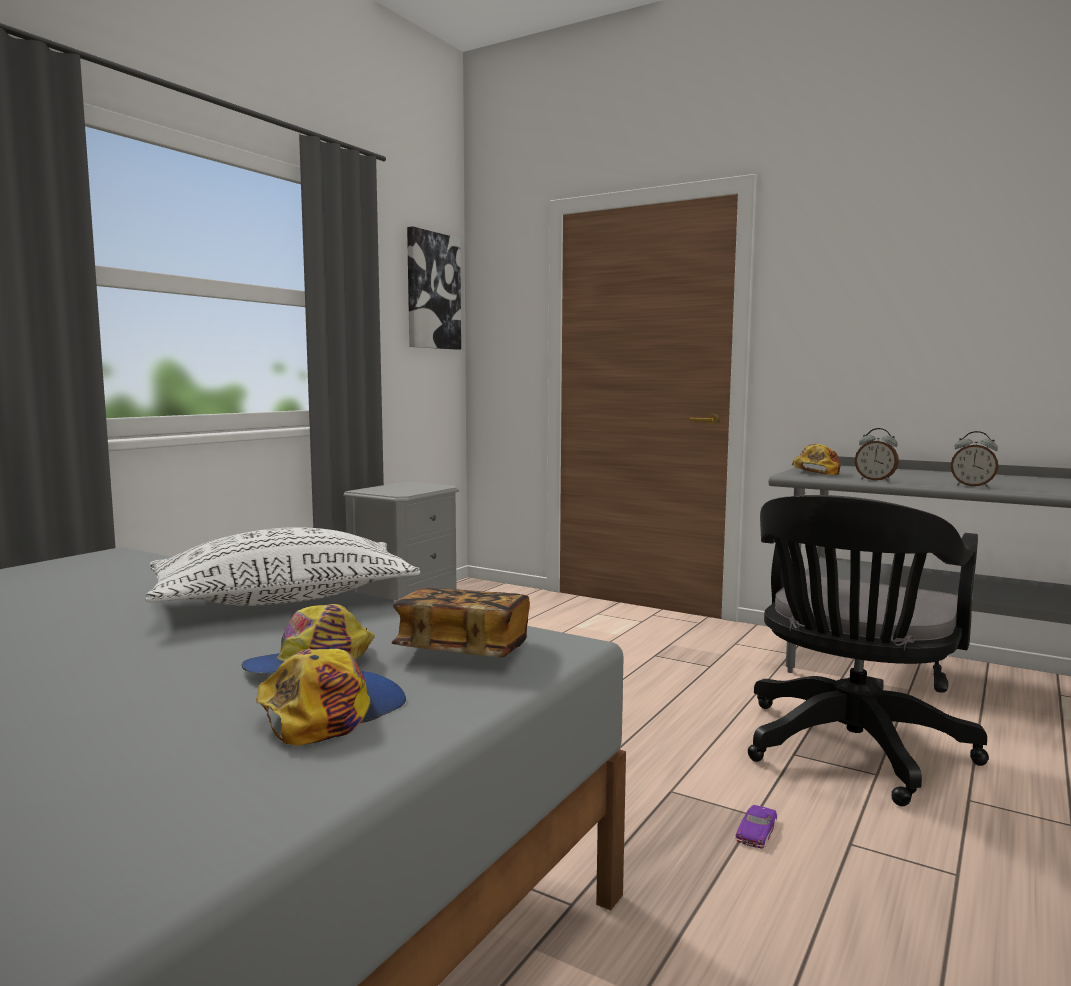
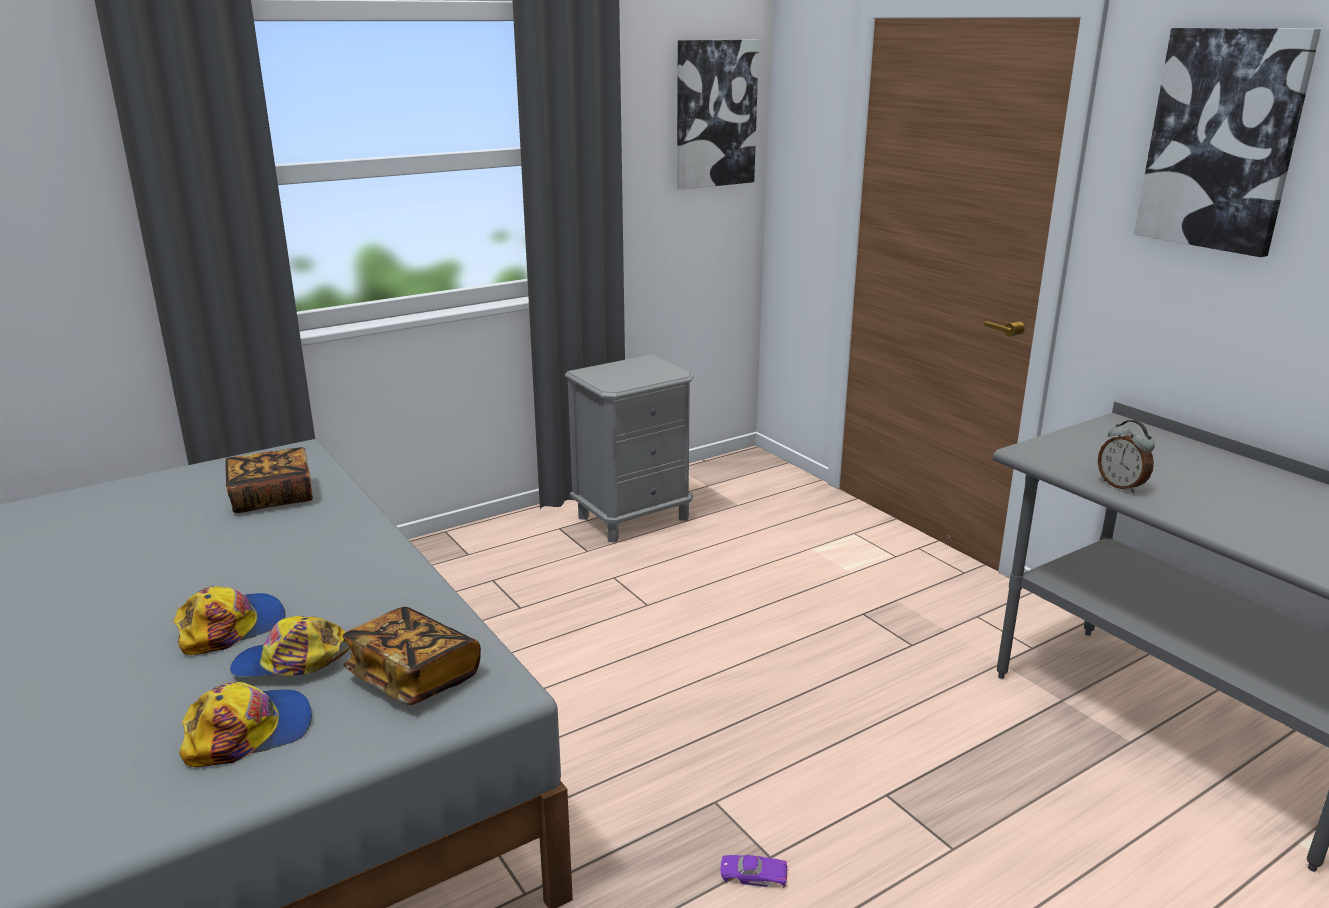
camera: 25 degrees right, 15 degrees up
white pillow [145,527,420,606] -> none
purple toy car [735,805,777,848] -> purple toy car turned 135 degrees counterclockwise [721,855,789,888]
black office chair [748,495,989,806] -> none
cap [792,444,840,475] -> cap moved to [173,586,286,655]
alarm clock [951,431,998,488] -> none
none -> book [225,447,313,513]
none -> picture [1134,28,1321,257]

